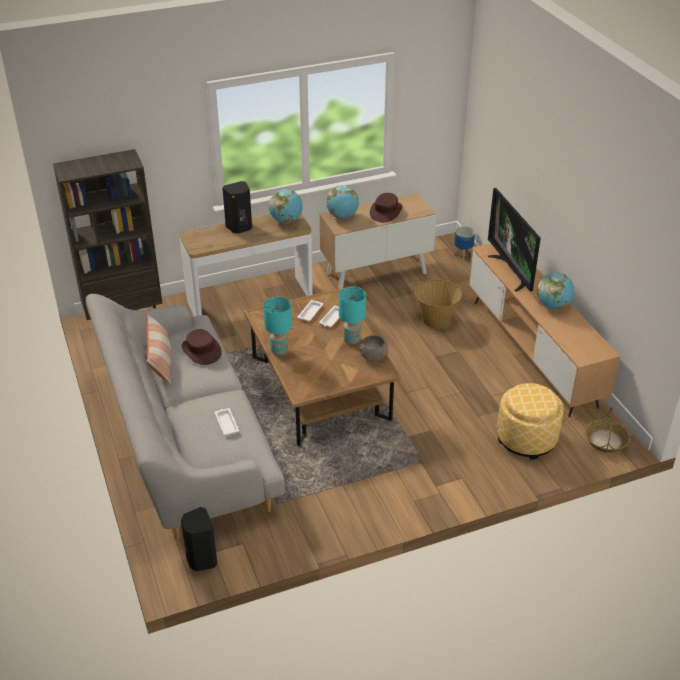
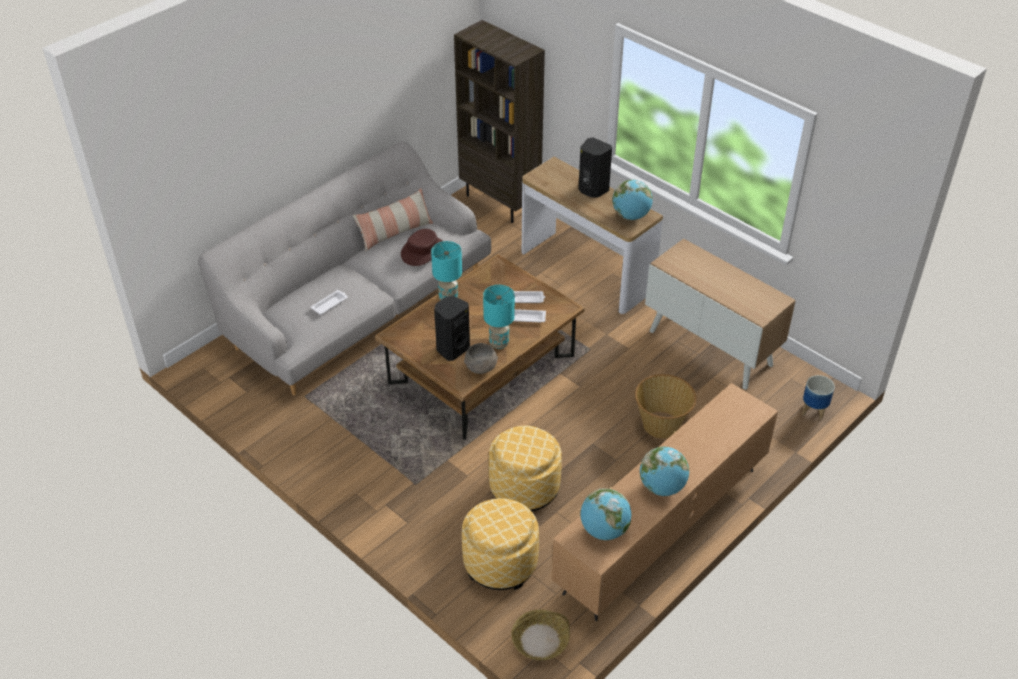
camera: 65 degrees right, 5 degrees up
black speaker [181,507,217,571] -> black speaker moved to [434,296,470,361]
globe [326,186,359,219] -> globe moved to [580,489,631,540]
brown hat [370,193,402,222] -> none
television [488,188,541,292] -> none
none -> ottoman [489,426,562,511]

